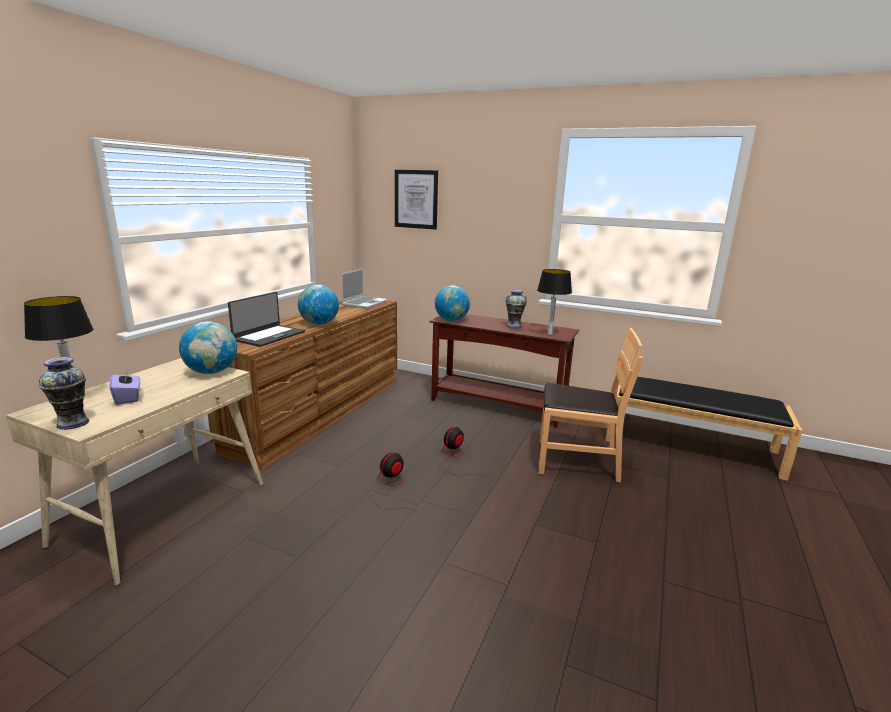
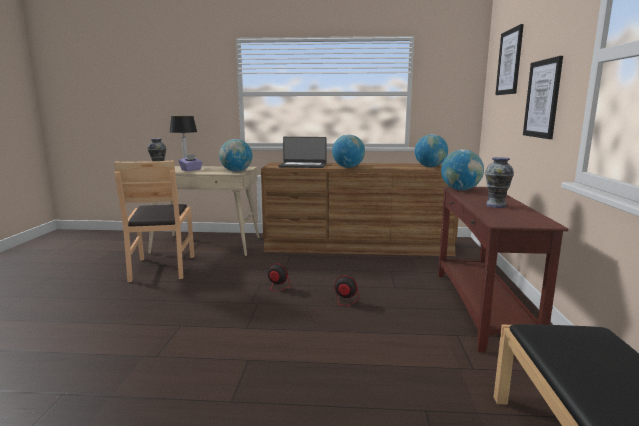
camera: 70 degrees right, 5 degrees down
laptop [341,269,388,309] -> globe [415,134,448,167]
table lamp [537,269,572,335] -> none
brown chair [538,328,643,482] -> brown chair moved to [114,161,194,282]
none -> picture [523,56,563,139]

